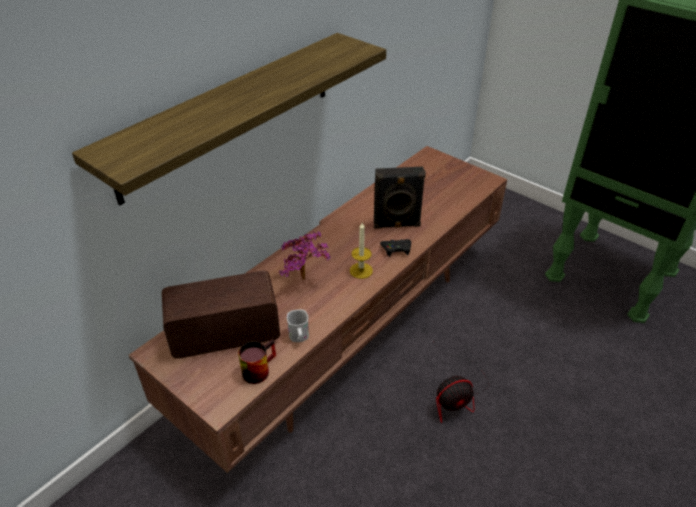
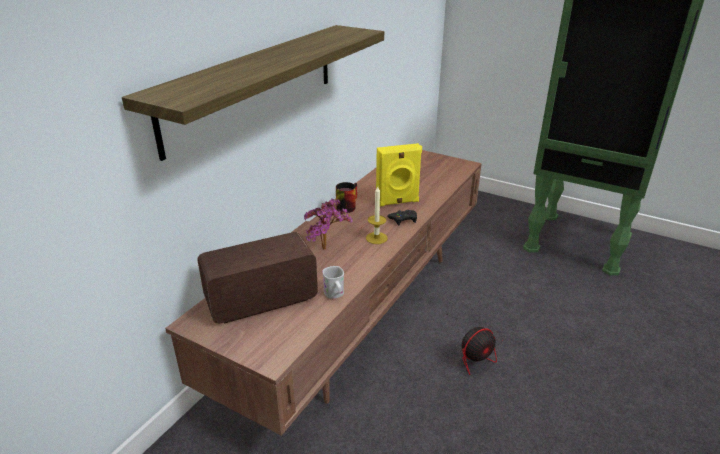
camera: 10 degrees left, 10 degrees down
mug [238,339,276,384] -> mug moved to [336,182,357,213]
black speaker [374,167,426,229] -> yellow speaker [376,143,422,207]

